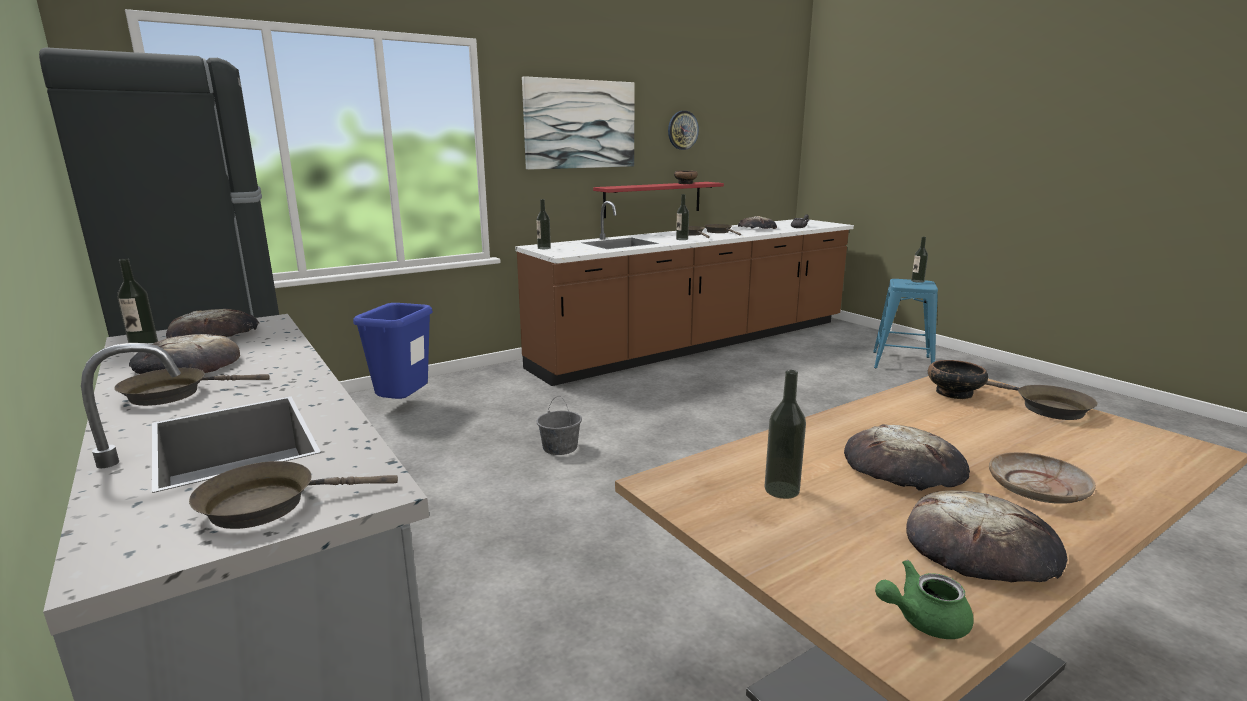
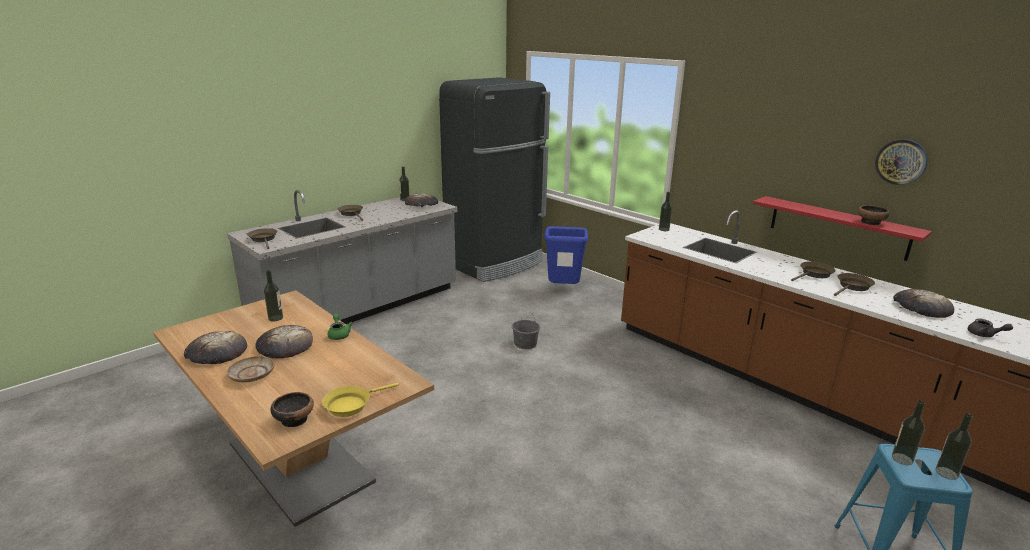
camera: 80 degrees right, 5 degrees up
bread [129,334,240,374] -> none
picture [522,76,635,170] -> none
bottle [676,194,689,240] -> bottle moved to [892,400,925,465]
green teapot [875,560,973,639] -> green teapot moved to [328,313,353,340]
bowl [928,360,988,399] -> bowl moved to [270,392,314,427]
brown frying pan [985,381,1097,420] -> yellow frying pan [322,383,399,417]

